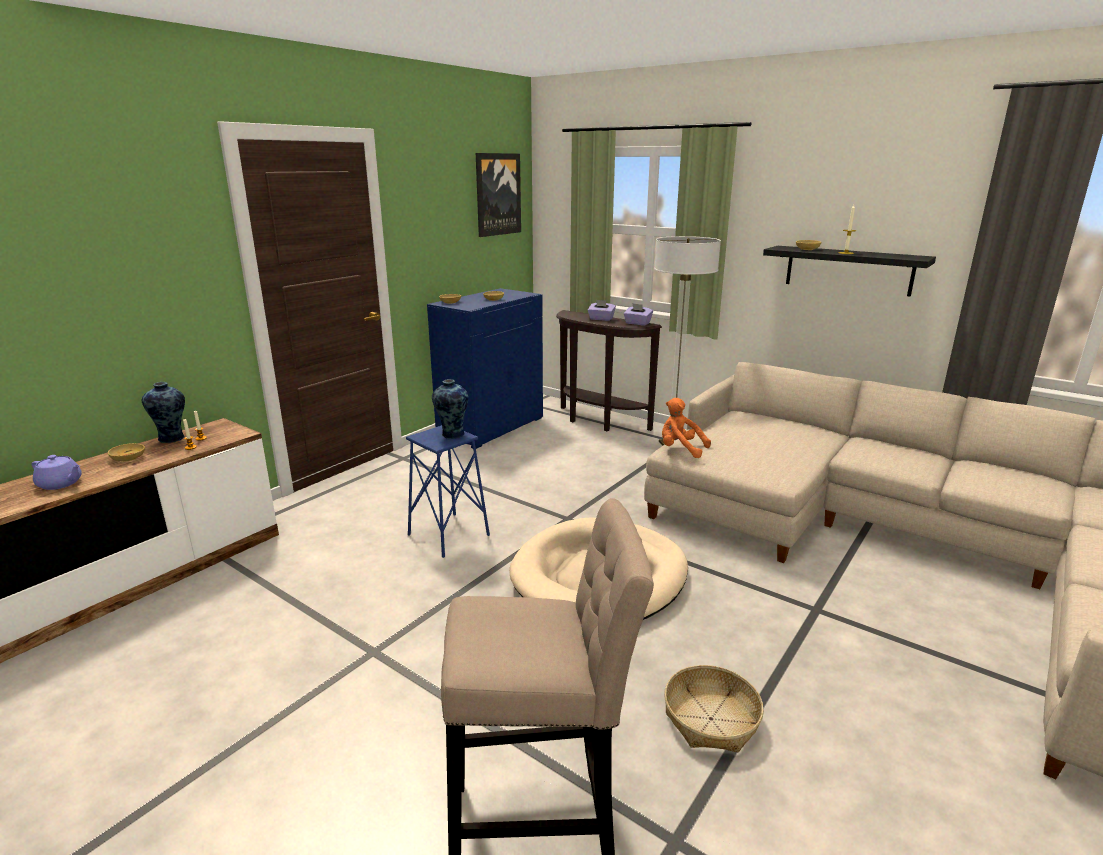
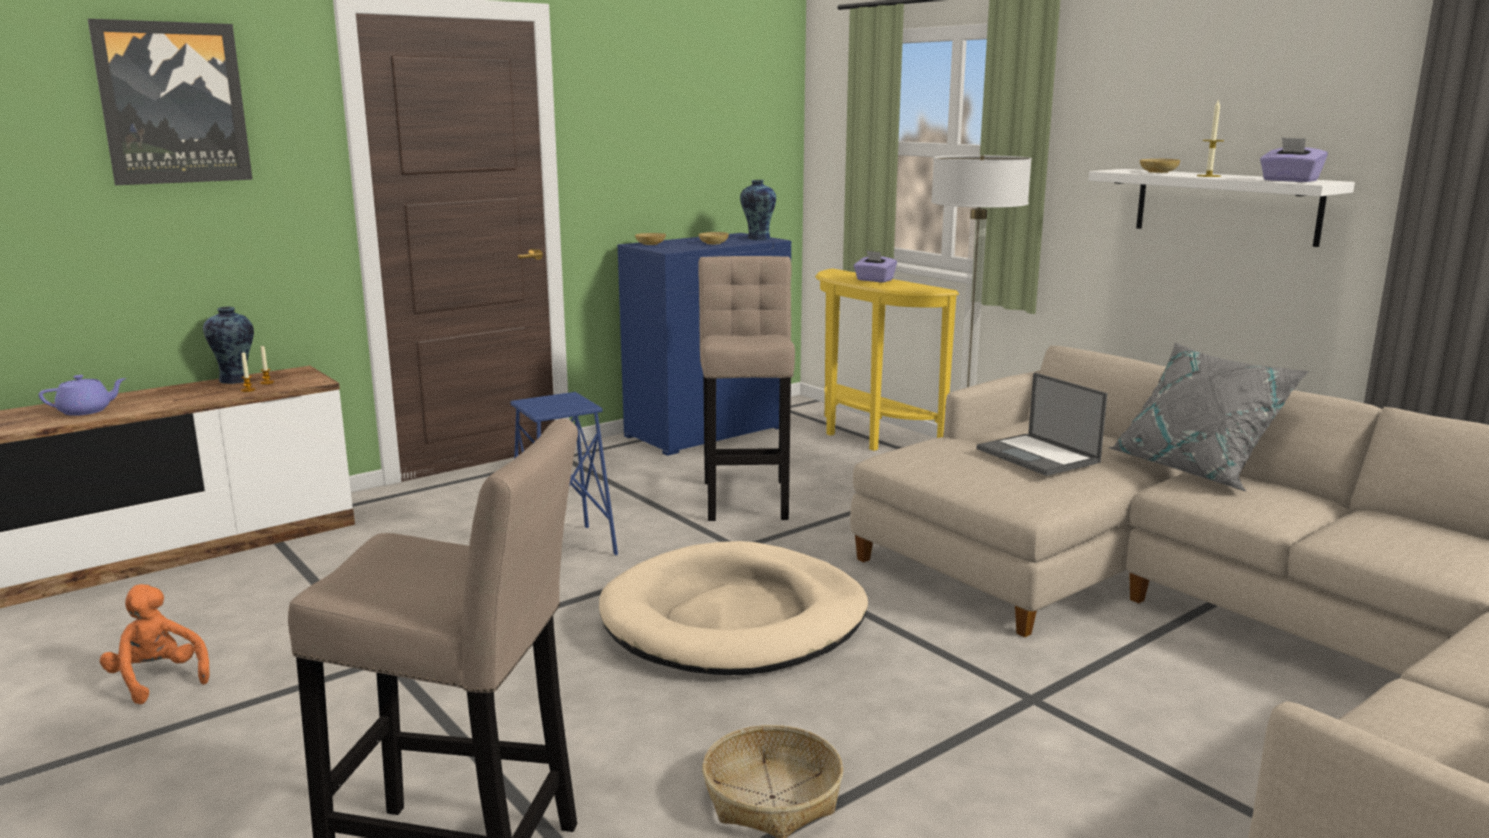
camera: 15 degrees right, 5 degrees down
purple teapot [31,455,82,490] -> purple teapot turned 60 degrees counterclockwise [39,375,126,416]
beige bowl [108,443,145,462] -> none
vase [432,379,468,439] -> vase moved to [740,180,776,240]
picture [476,153,521,237] -> picture moved to [88,19,253,185]
brown console table [556,310,662,432] -> yellow console table [815,268,959,451]
purple tissue box [623,303,653,325] -> purple tissue box moved to [1260,137,1328,182]
orange plush toy [662,398,711,458] -> orange plush toy moved to [100,584,209,704]
black shelf [763,246,936,297] -> white shelf [1089,169,1355,247]
none -> beige stool [698,256,795,521]
none -> laptop [976,372,1108,476]
none -> grey pillow [1109,342,1309,491]

